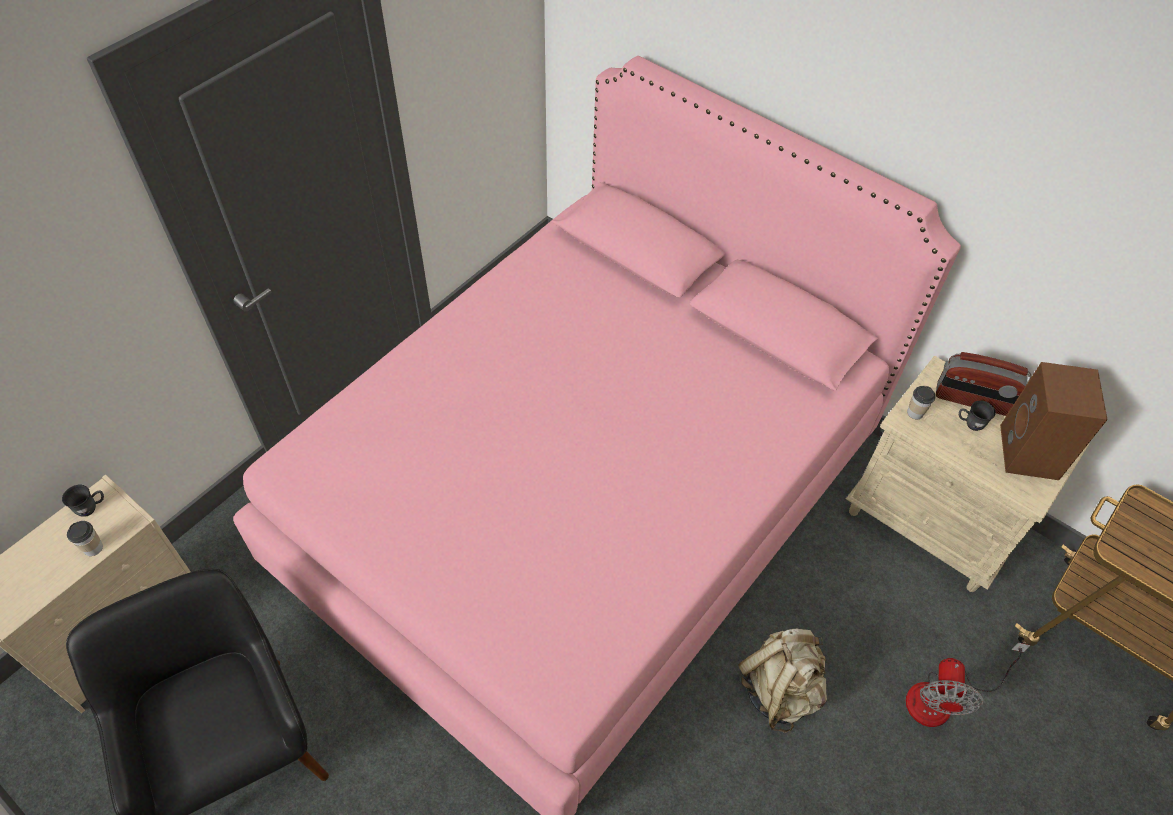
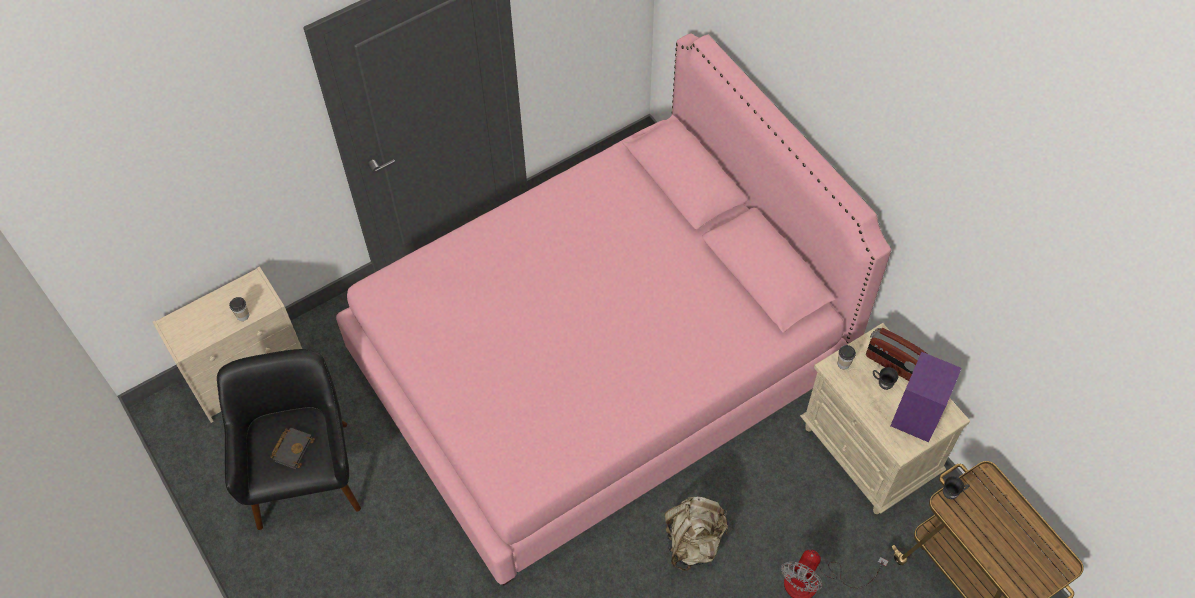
camera: 20 degrees right, 5 degrees up
grey mug [62,485,104,517] -> grey mug moved to [943,476,970,499]
brown speaker [1000,362,1108,480] -> purple speaker [891,352,962,442]
none -> black book [270,427,315,469]

